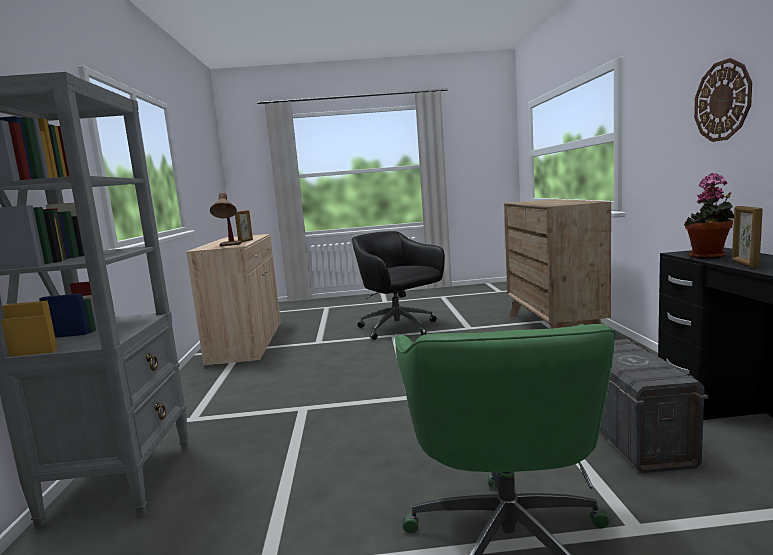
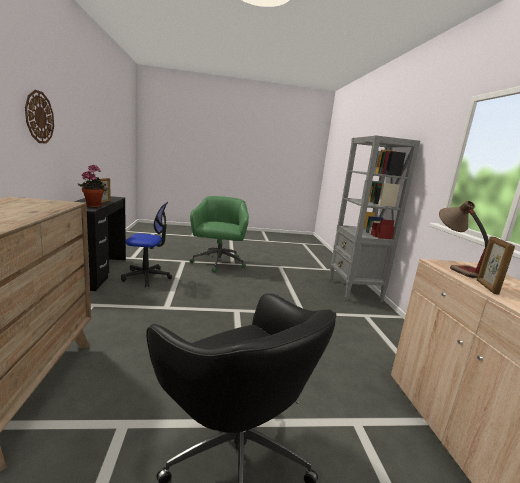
camera: 175 degrees right, 5 degrees up
grey storage box [600,339,709,473] -> office chair [121,202,172,287]

